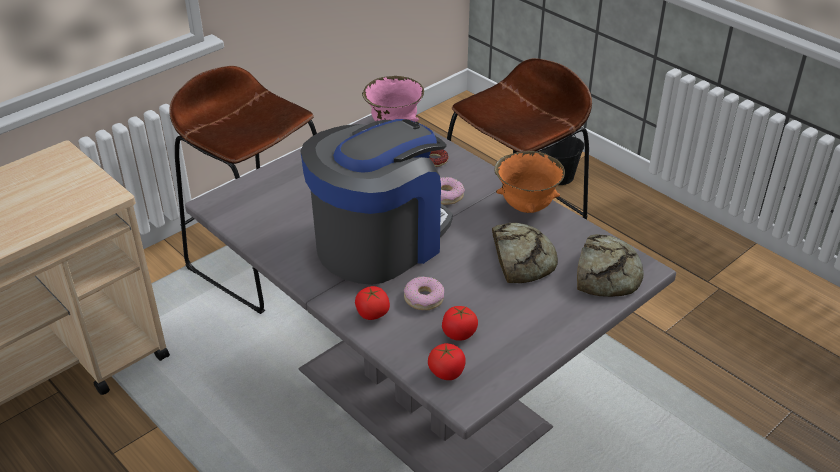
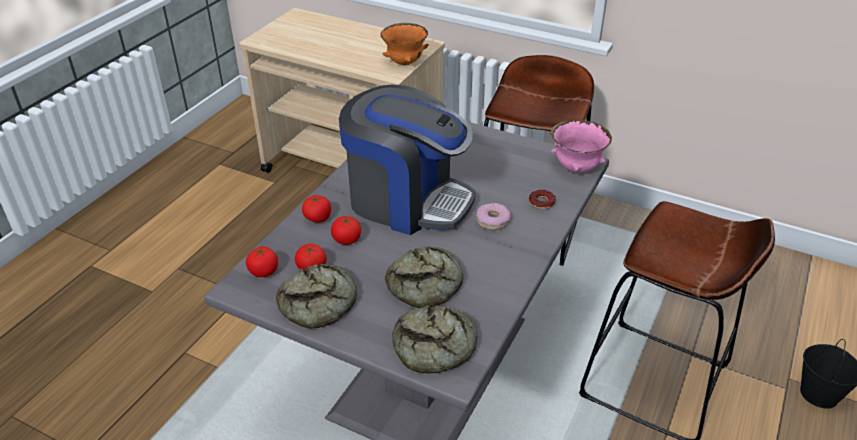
camera: 70 degrees right, 0 degrees up
donut [404,276,444,310] -> tomato [331,216,361,245]
orange bowl [494,151,565,213] -> orange bowl moved to [380,23,429,65]
none -> bread [276,264,357,329]

